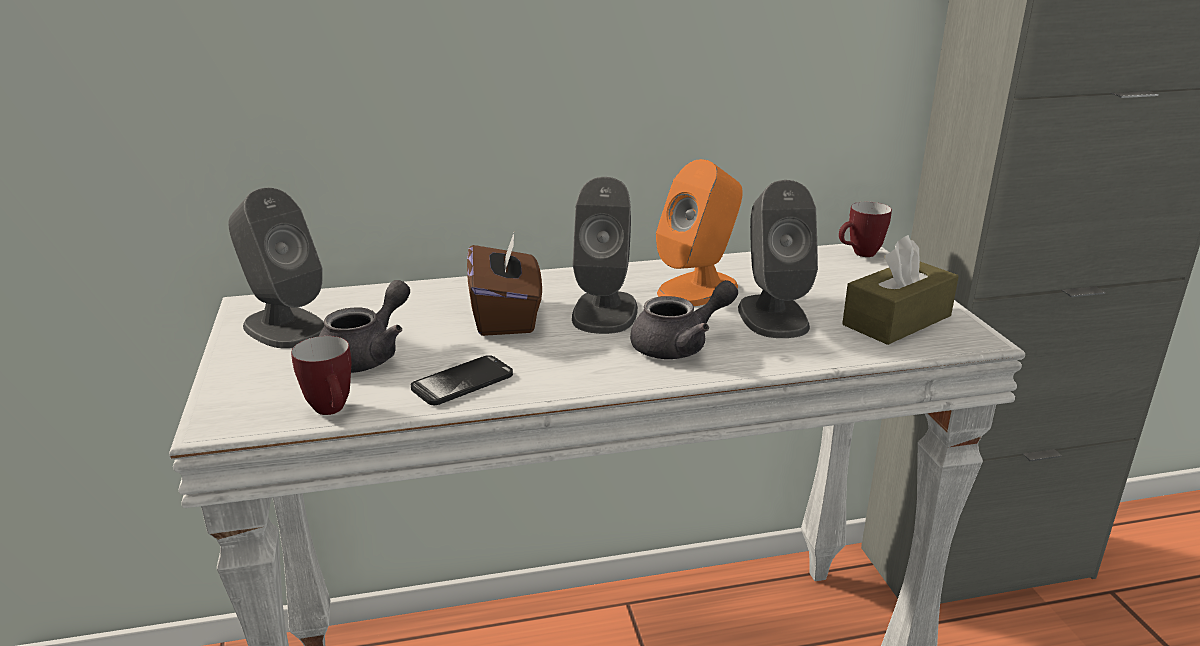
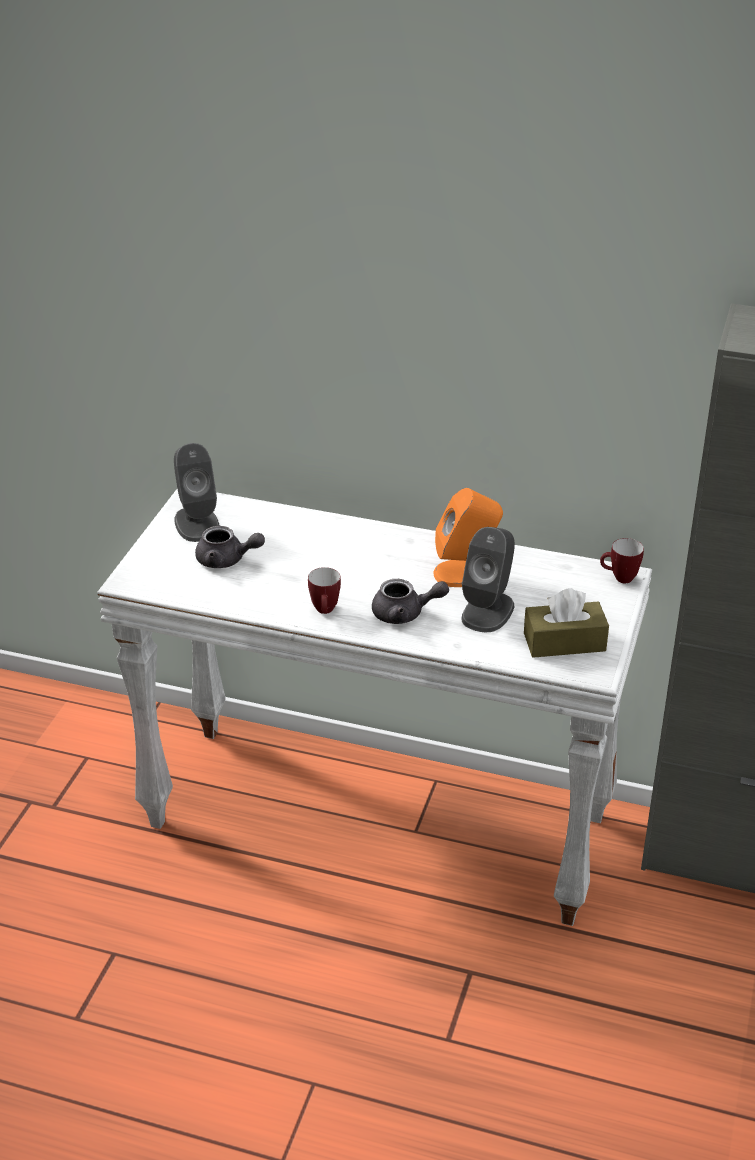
camera: 30 degrees right, 10 degrees up
mug [291,336,351,415] -> mug moved to [308,567,341,614]
grey teapot [319,280,410,373] -> grey teapot turned 45 degrees clockwise [195,526,265,568]
phone [411,355,513,405] -> none
brown tissue box [467,230,542,336] -> none
grey speaker [572,177,638,334] -> none

